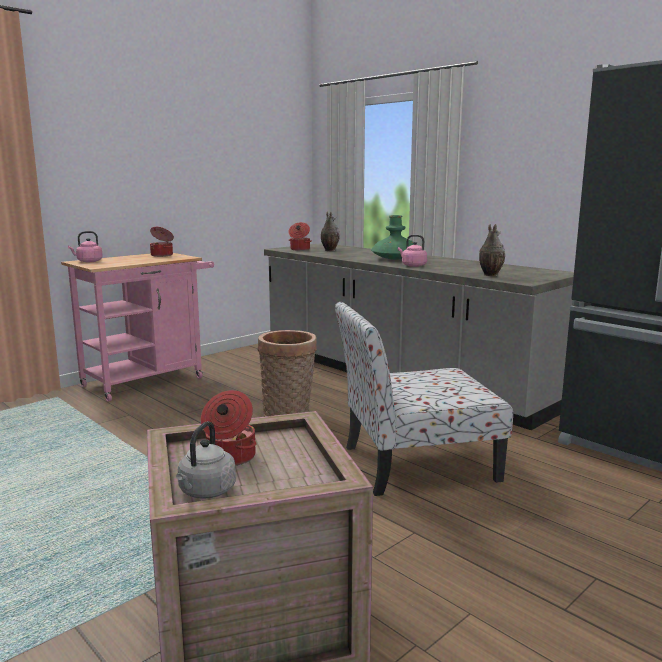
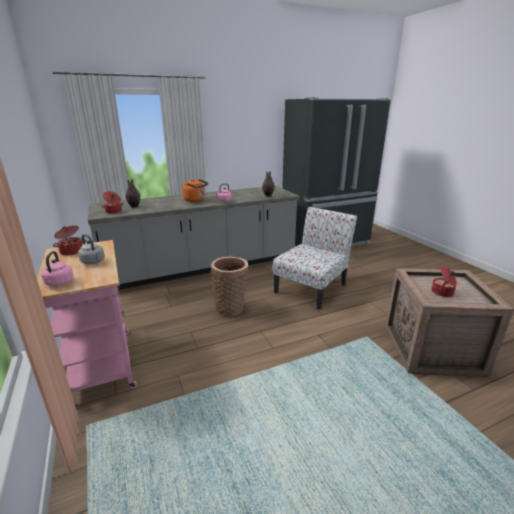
camera: 70 degrees left, 10 degrees up
grey kettle [176,421,236,499] -> grey kettle moved to [78,234,105,264]
chair [335,302,513,496] -> chair turned 150 degrees counterclockwise [273,207,357,309]
green vase [371,215,414,260] -> orange kettle [182,179,208,202]

